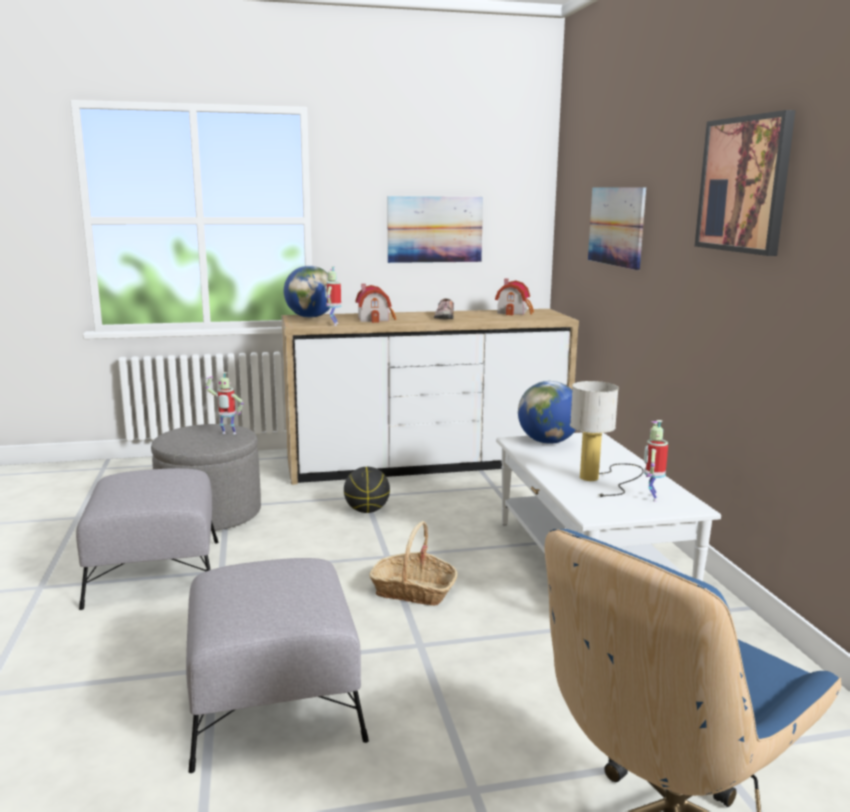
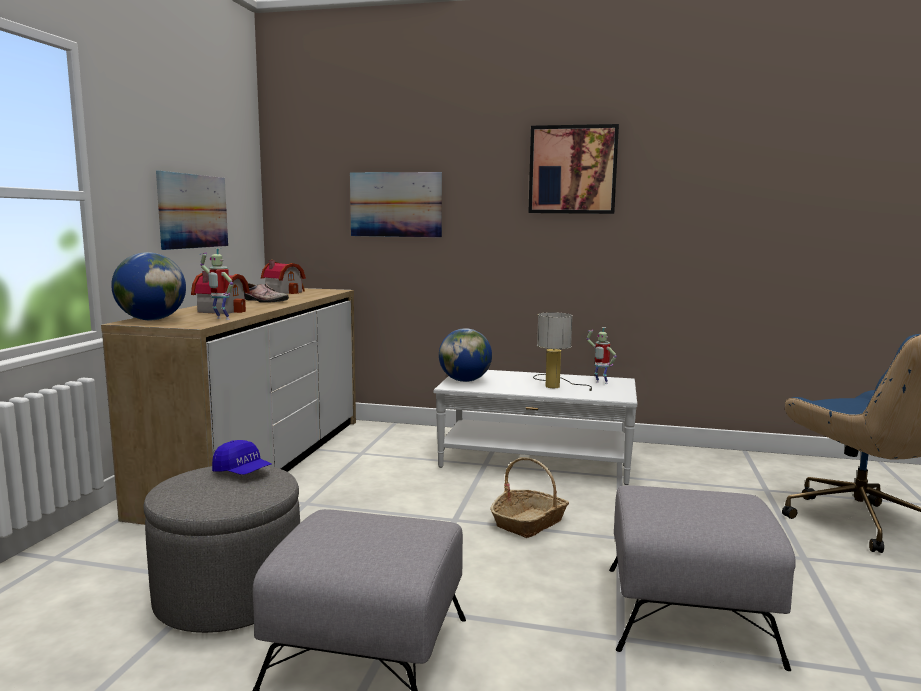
camera: 65 degrees left, 5 degrees down
toy robot [206,372,244,434] -> blue cap [212,440,272,475]
basketball [344,467,390,513] -> none

